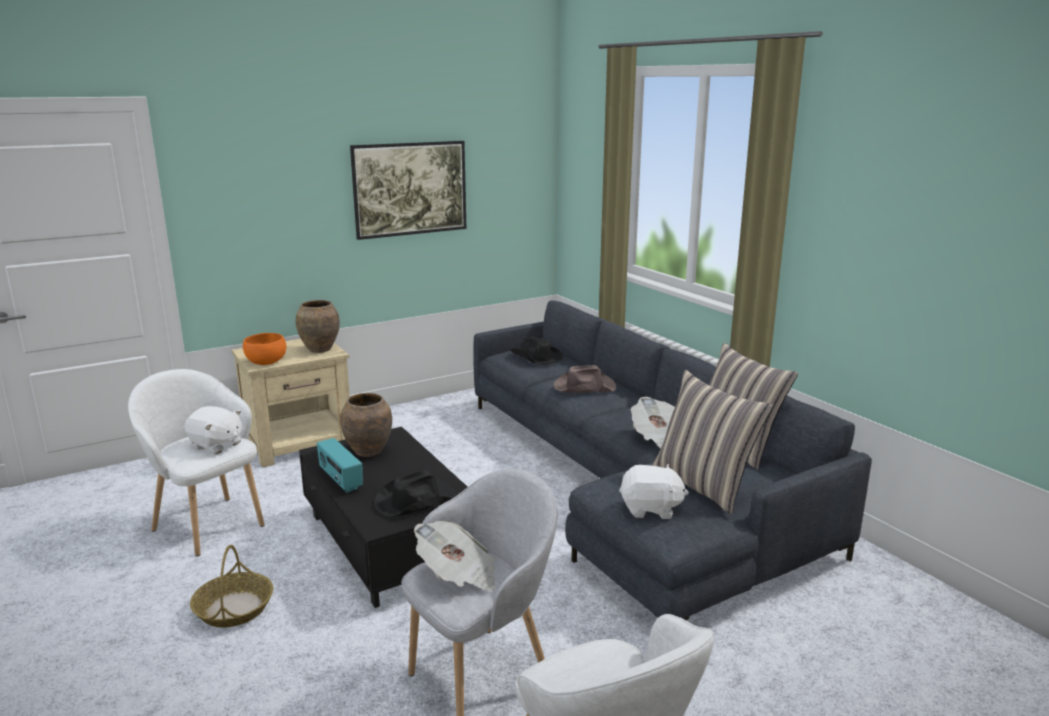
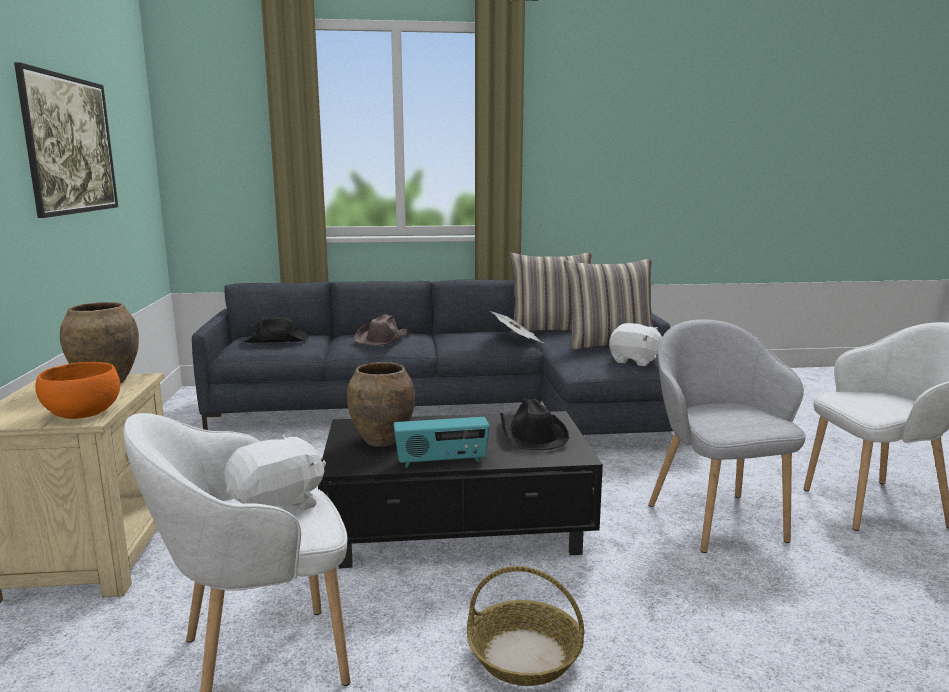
camera: 65 degrees left, 5 degrees down
newspaper [414,521,496,591] -> none
white plush toy [619,464,689,519] -> white plush toy turned 90 degrees clockwise [609,323,662,367]

